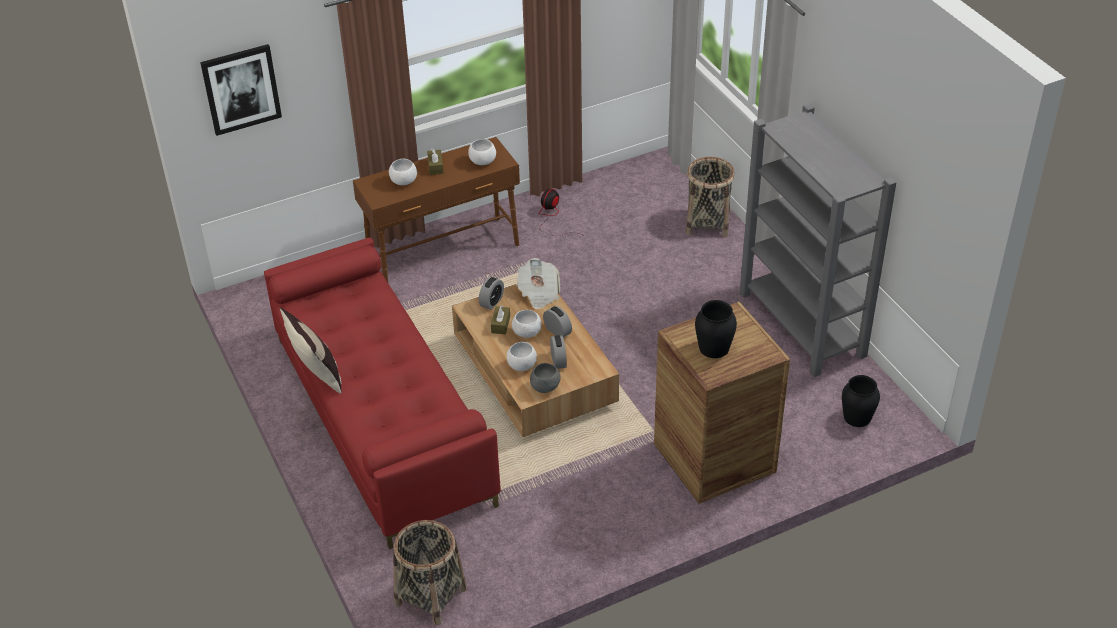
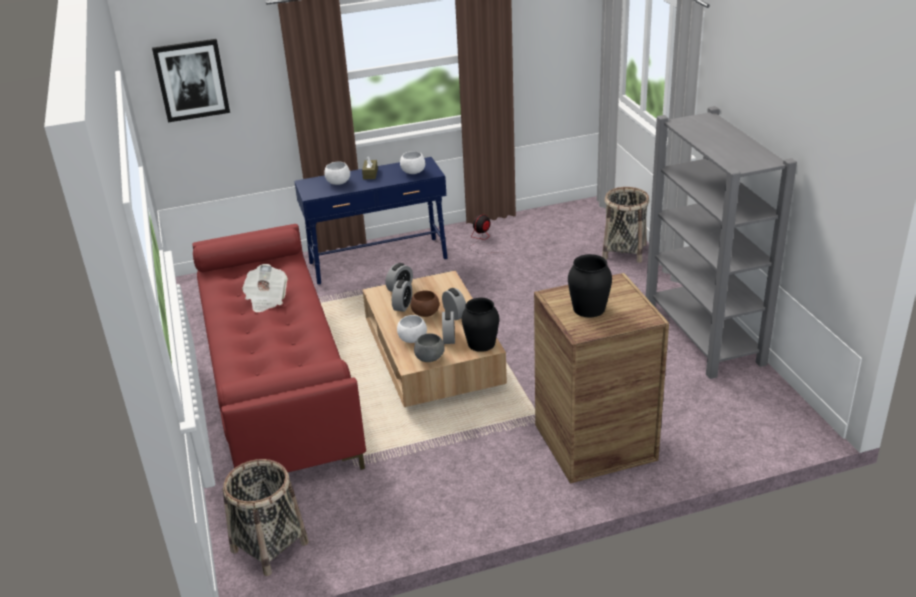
camera: 10 degrees right, 10 degrees down
pillow [280,308,342,394] -> none
brown console table [353,137,520,282] -> blue console table [294,157,447,285]
brown tissue box [491,305,510,334] -> alarm clock [392,279,412,312]
white bowl [512,310,542,338] -> brown bowl [411,291,439,317]
newspaper [517,258,560,309] -> newspaper moved to [242,264,288,313]
black vase [842,375,880,427] -> black vase moved to [462,298,499,352]

